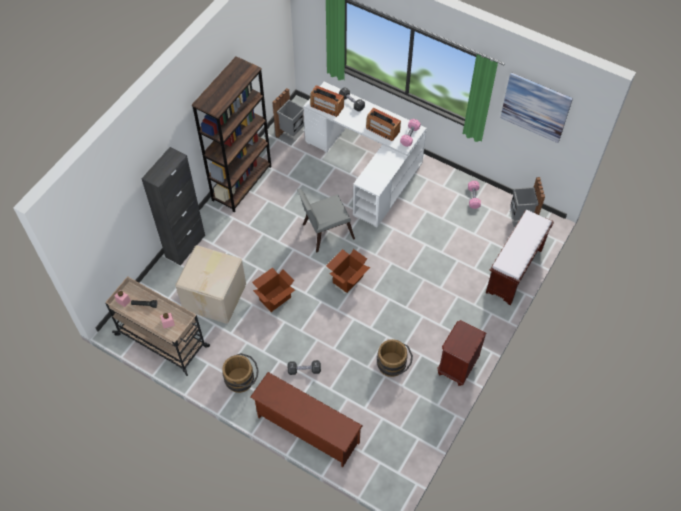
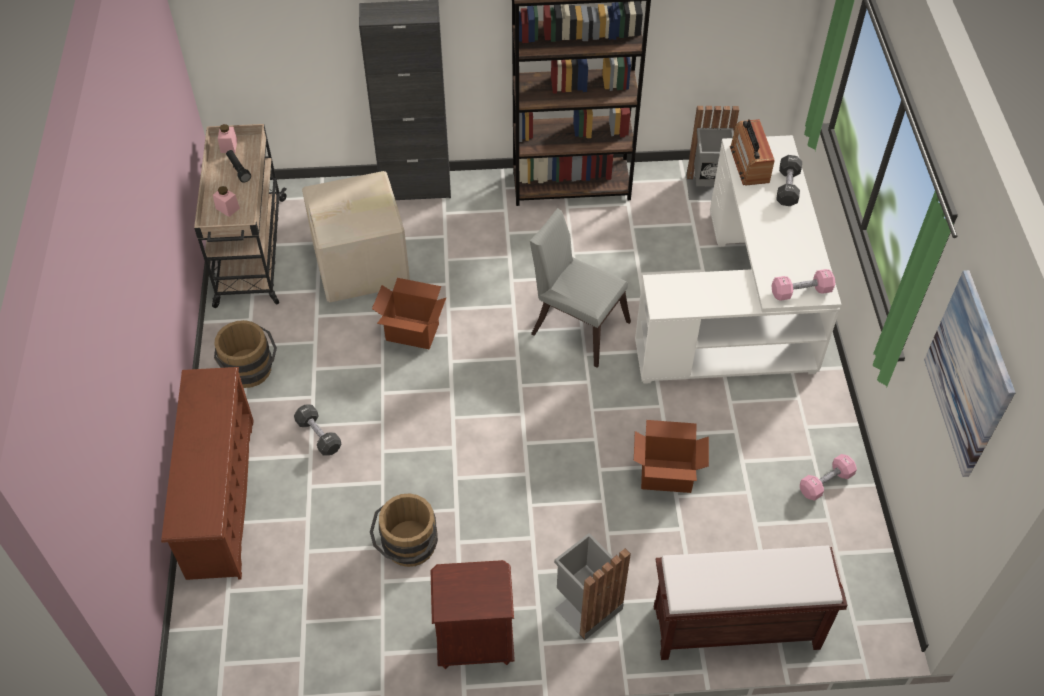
camera: 55 degrees right, 5 degrees down
cardboard box [326,249,370,293] -> cardboard box moved to [634,420,709,493]
radio [366,107,401,141] -> none
grey trash can [510,177,545,228] -> grey trash can moved to [554,533,631,640]

